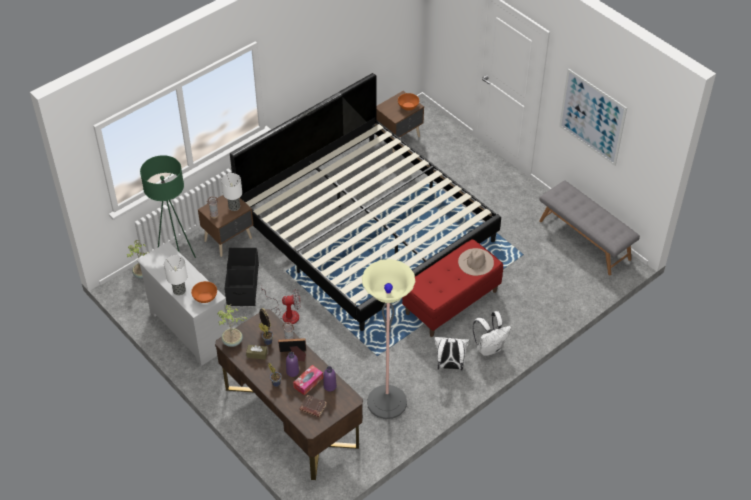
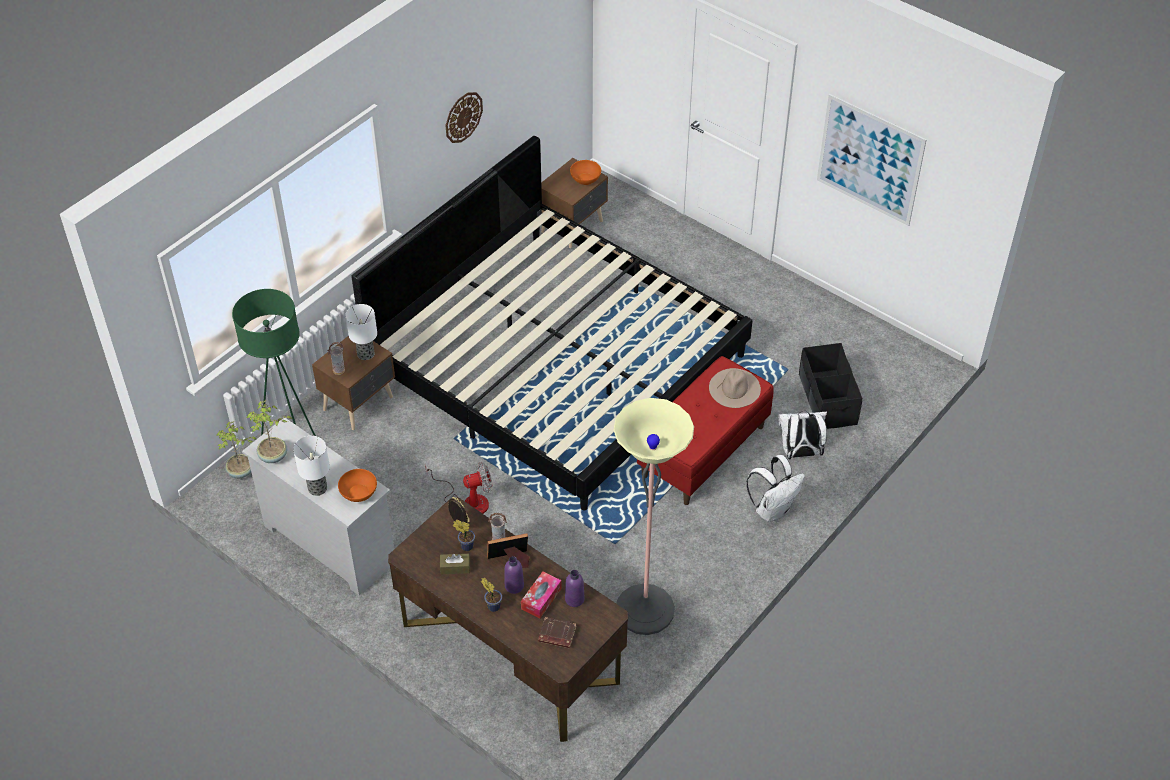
camera: 10 degrees left, 0 degrees up
potted plant [217,304,247,347] -> potted plant moved to [247,400,292,463]
black storage box [225,248,259,306] -> black storage box moved to [799,343,862,429]
white backpack [434,337,469,370] -> white backpack moved to [778,411,827,459]
grey bench [539,181,640,275] -> none
none -> wall clock [446,92,483,143]

